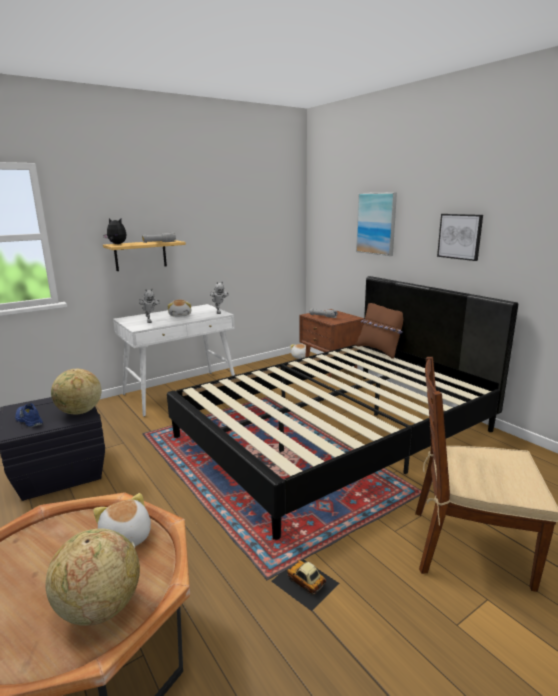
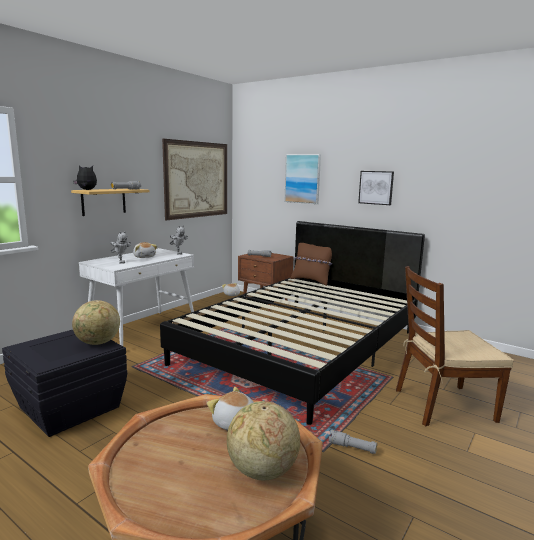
camera: 20 degrees left, 5 degrees down
blue shoe [15,403,43,427] -> none
toy car [271,560,340,611] -> grey flashlight [329,430,377,454]
none -> picture [162,139,227,221]

